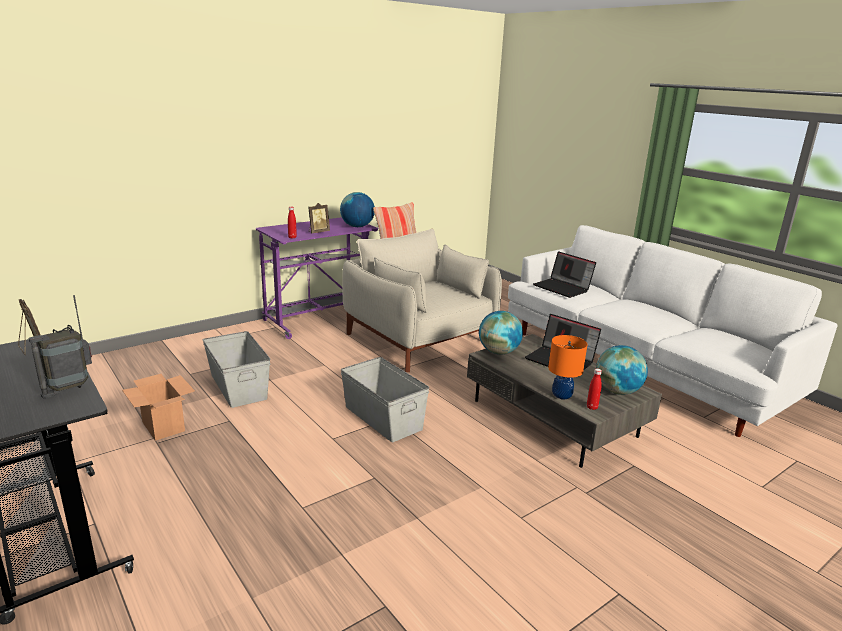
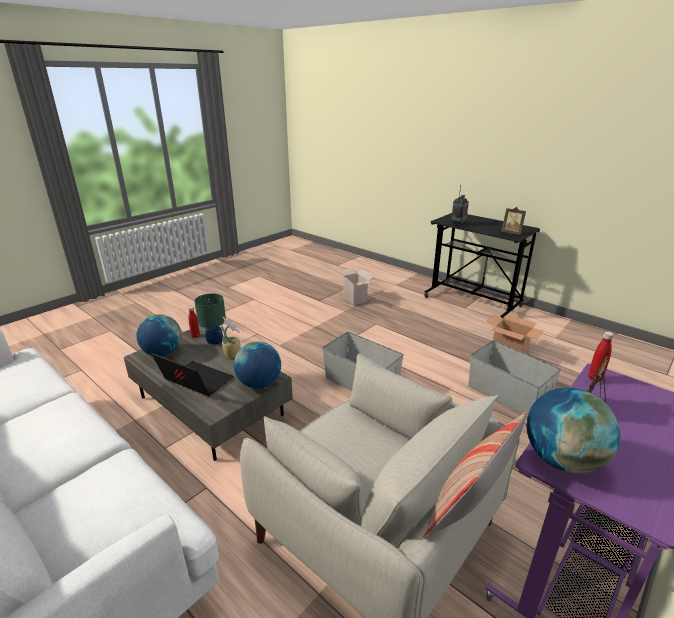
camera: 170 degrees right, 5 degrees up
laptop [533,251,596,298] -> none
orange table lamp [548,335,587,400] -> green table lamp [194,293,226,345]
none -> potted plant [221,317,241,358]
none -> cardboard box [339,268,374,305]

